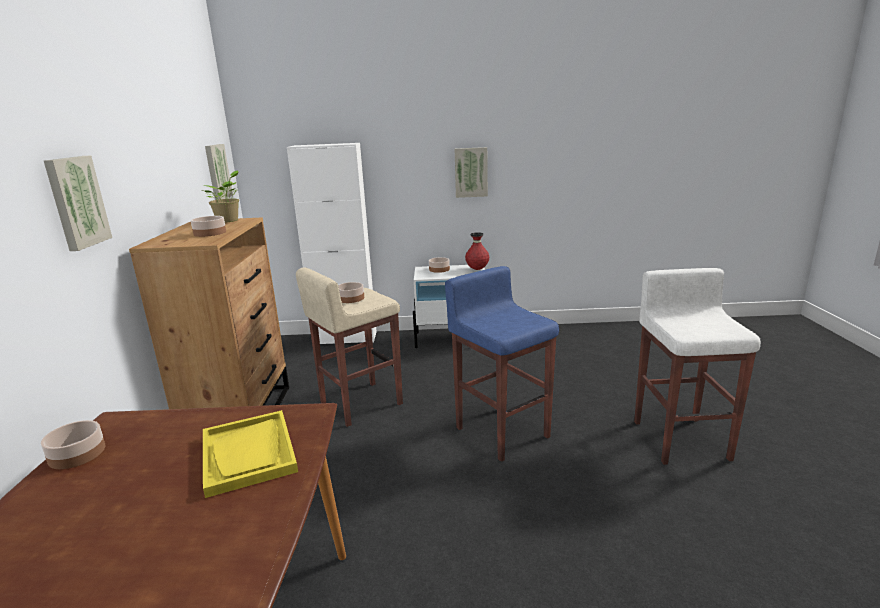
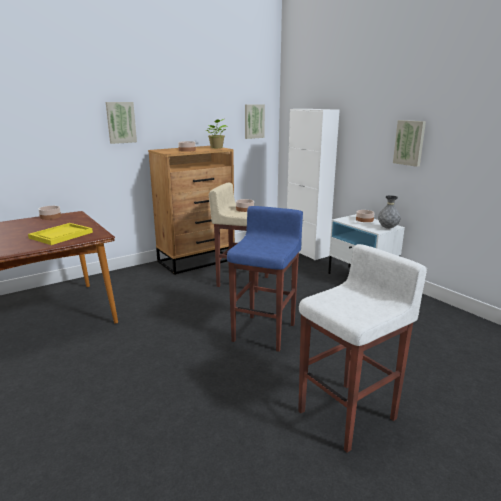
camera: 55 degrees right, 0 degrees up
red vase [465,232,489,270] -> grey vase [378,195,401,229]

